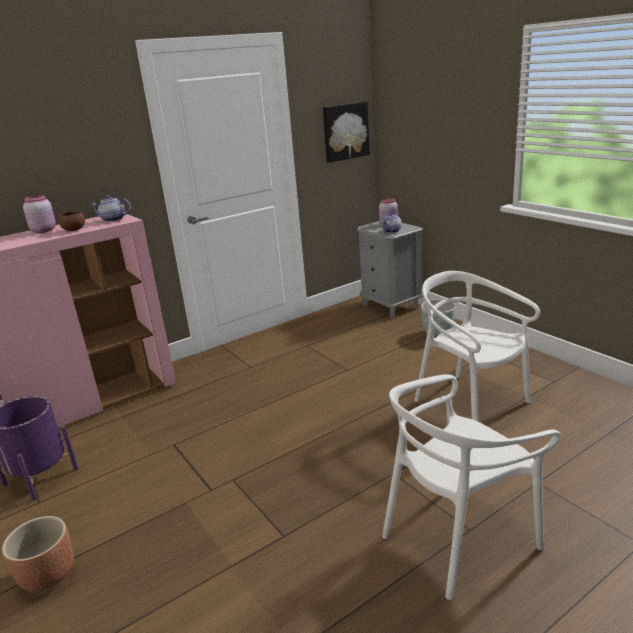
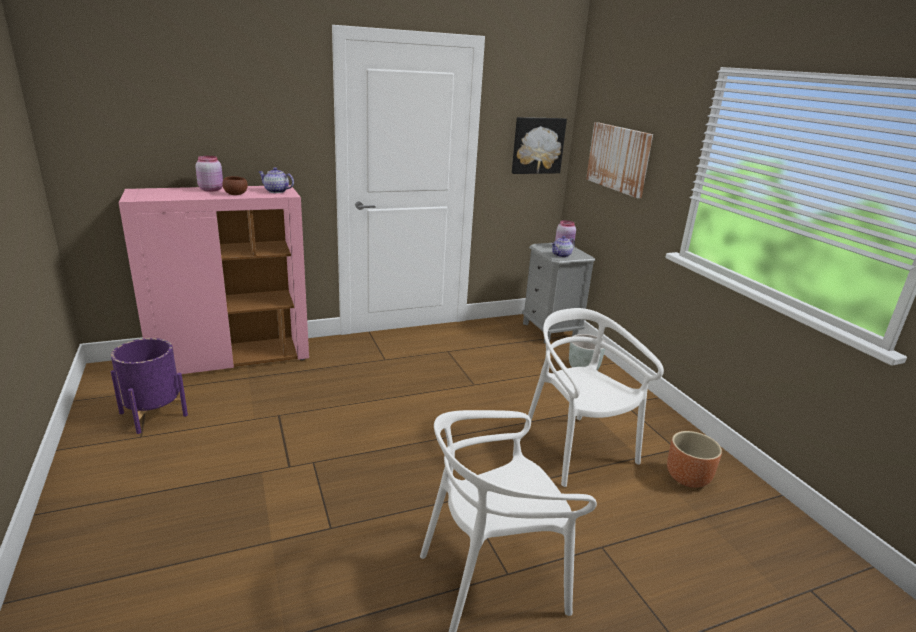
camera: 10 degrees right, 0 degrees up
brown planter [2,516,74,591] -> brown planter moved to [667,431,722,488]
none -> picture [586,122,653,198]

